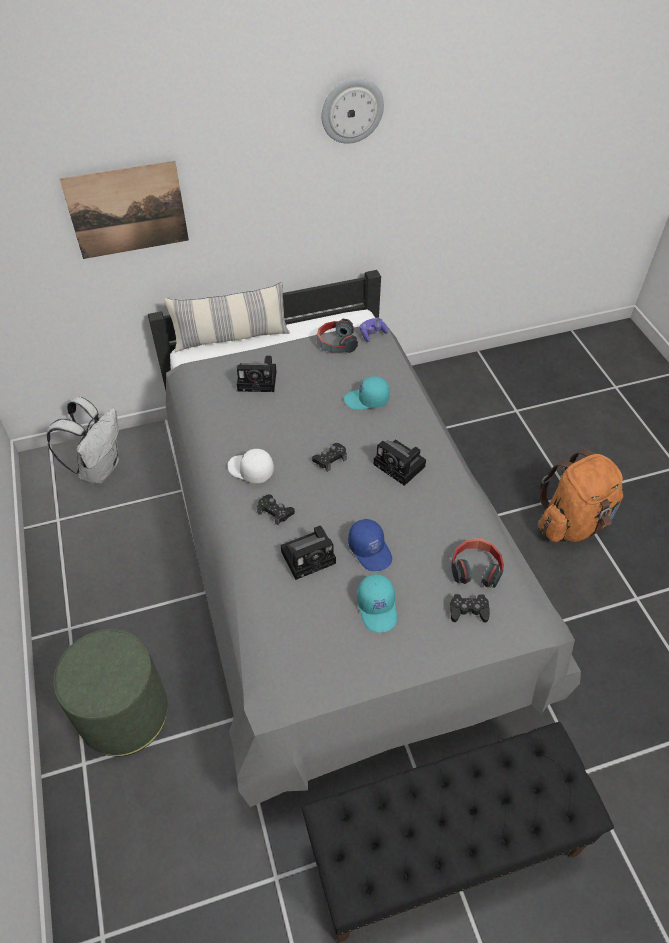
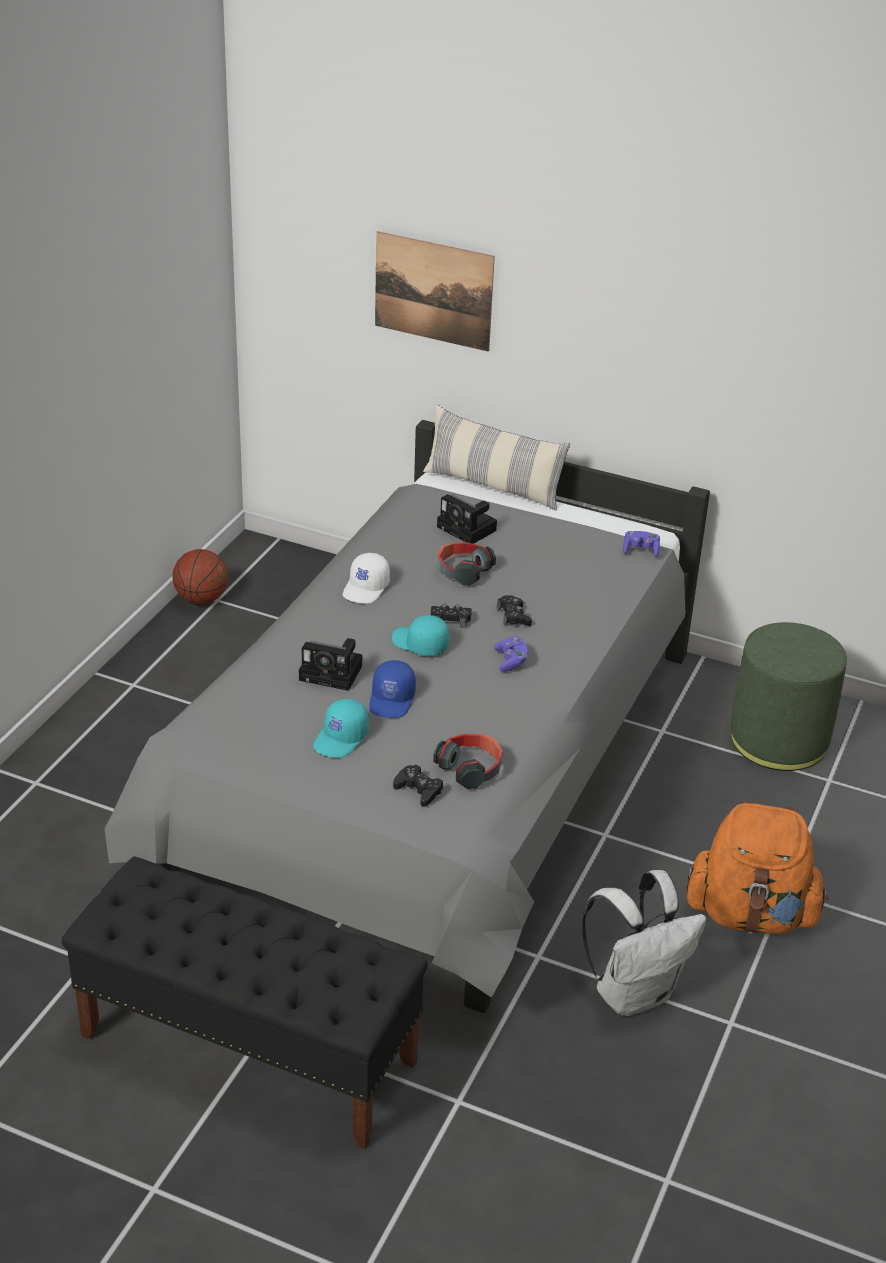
camera: 40 degrees right, 15 degrees down
white backpack [47,397,119,484] -> white backpack moved to [582,870,707,1016]
green ottoman [53,629,168,756] -> green ottoman moved to [730,622,847,771]
white cap [228,449,274,483] -> white cap turned 135 degrees counterclockwise [343,553,390,603]
black game controller [257,494,295,525] -> black game controller moved to [497,595,532,626]
headphones [317,319,358,353] -> headphones moved to [437,542,496,586]
wall clock [322,78,384,144] -> none
turquoise cap [344,376,390,410] -> turquoise cap moved to [392,615,450,656]
camera [373,439,426,486] -> purple game controller [494,636,528,672]
none -> basketball [173,549,228,604]

